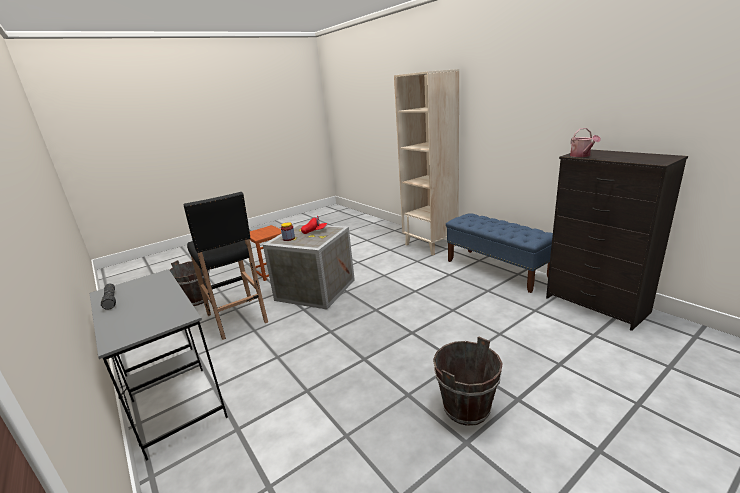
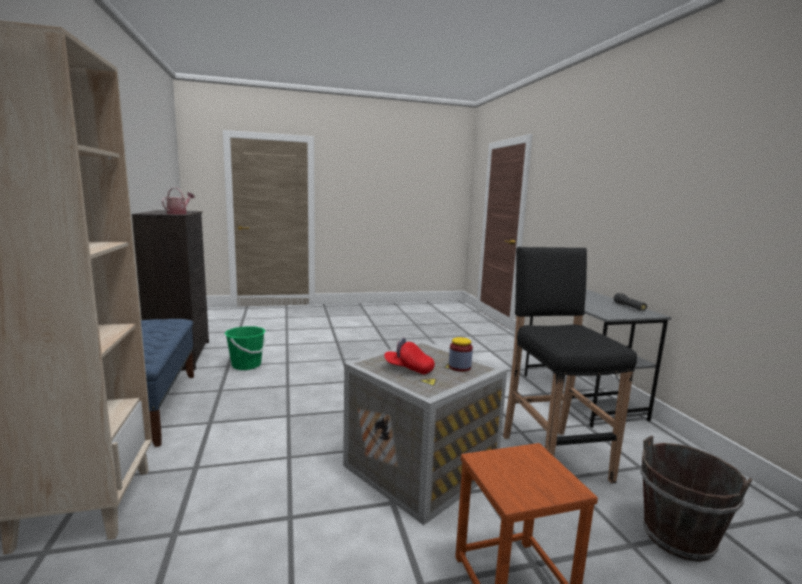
camera: 160 degrees left, 10 degrees down
brown bucket [433,336,503,426] -> none
none -> green bucket [224,326,266,370]

